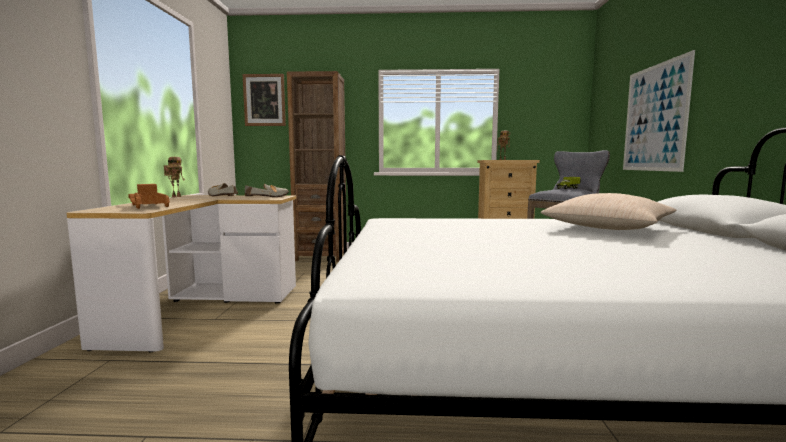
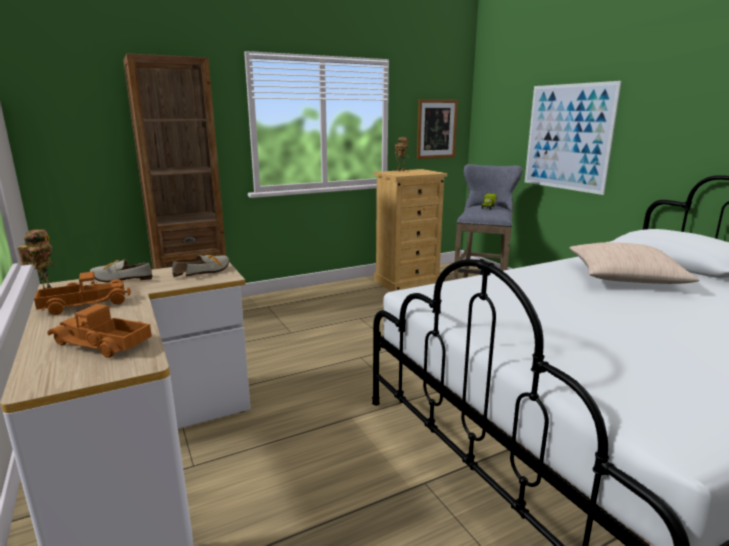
camera: 30 degrees left, 10 degrees up
picture [243,74,286,126] -> picture moved to [417,99,458,159]
none -> toy truck [34,272,131,315]

